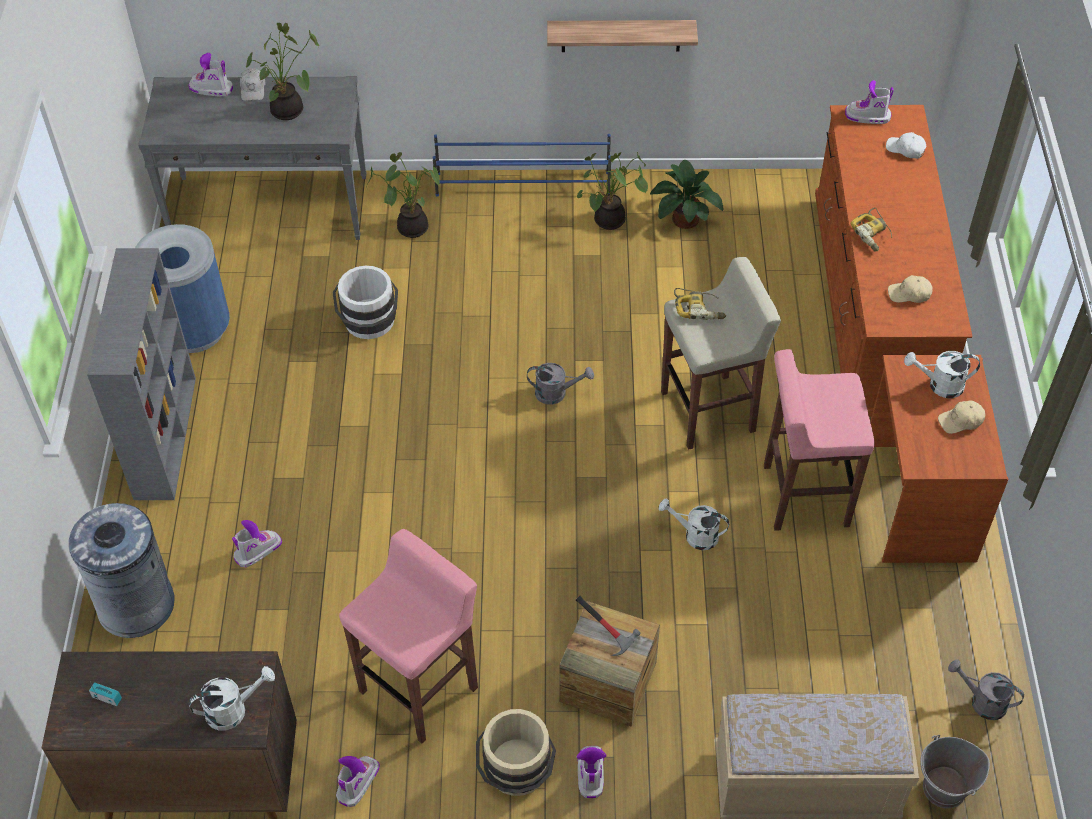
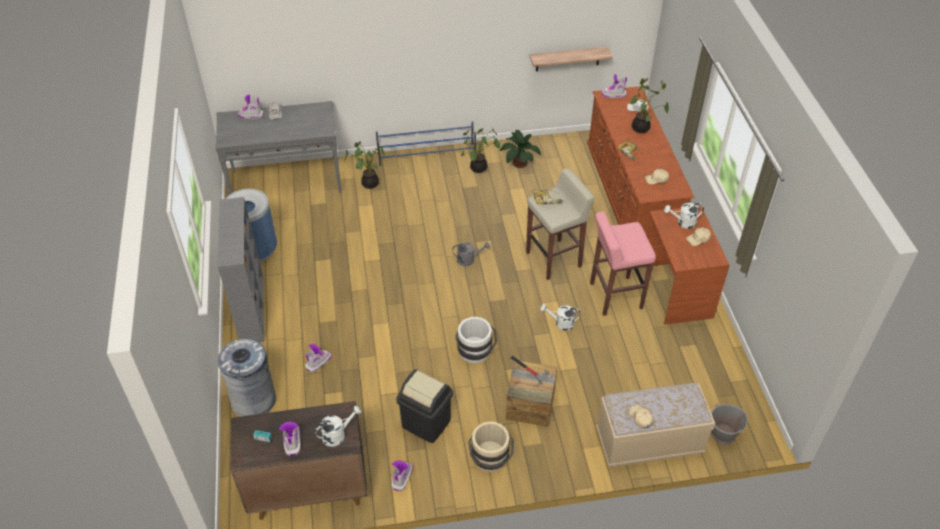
camera: 10 degrees left, 5 degrees down
potted plant [246,23,319,120] -> potted plant moved to [630,78,669,133]
white bucket [332,266,398,339] -> white bucket moved to [455,317,497,363]
pink stool [339,529,478,743] -> black trash can [396,369,453,443]
shelf [547,20,698,52] -> shelf moved to [529,47,613,71]
boot [576,746,606,798] -> boot moved to [279,421,301,456]
grey watering can [948,659,1024,720] -> none
none -> beige cap [629,405,653,428]

